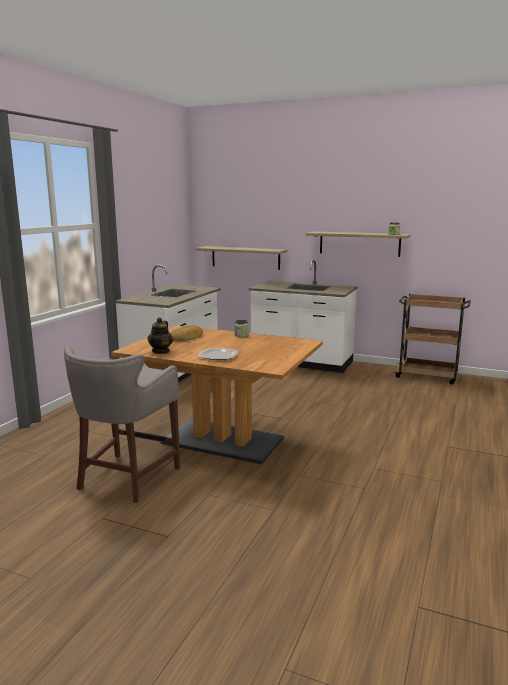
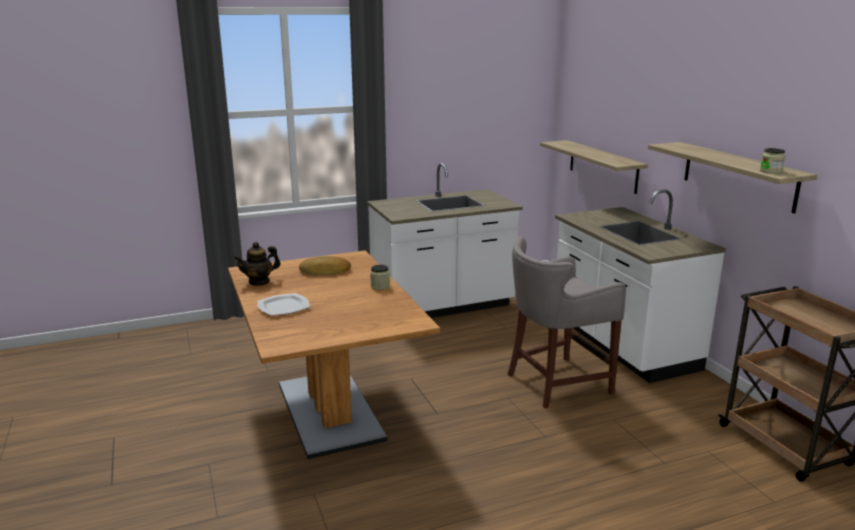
camera: 45 degrees right, 5 degrees up
grey stool [64,345,180,503] -> grey stool moved to [507,236,626,409]

